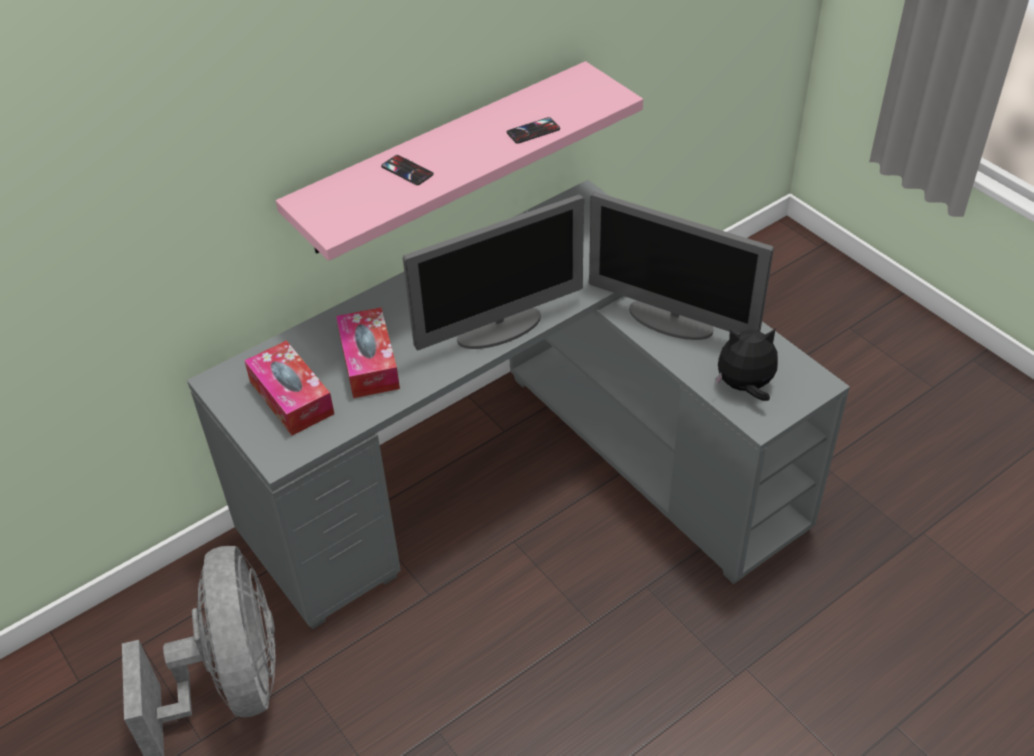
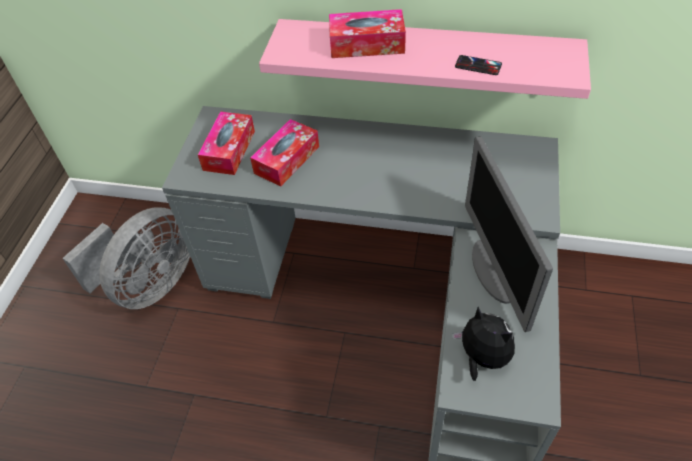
camera: 50 degrees right, 5 degrees up
phone [381,155,434,185] -> tissue box [329,9,406,58]
monitor [403,194,584,350] -> none

